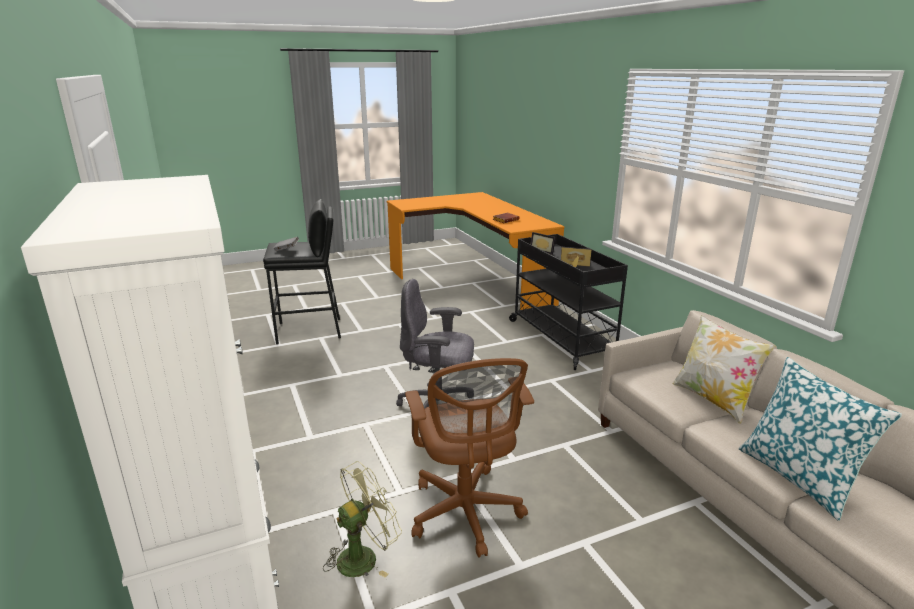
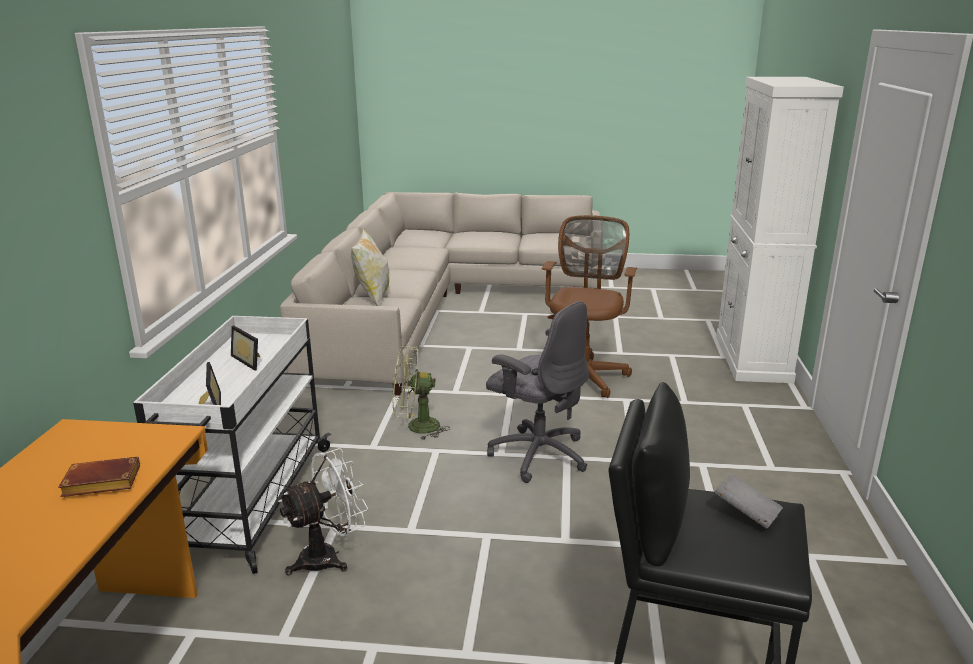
camera: 150 degrees left, 0 degrees up
green fan [323,461,402,578] -> green fan moved to [392,346,450,440]
black cart [509,234,628,370] -> white cart [133,316,332,574]
pillow [739,357,902,521] -> none
none -> white fan [278,448,368,576]

